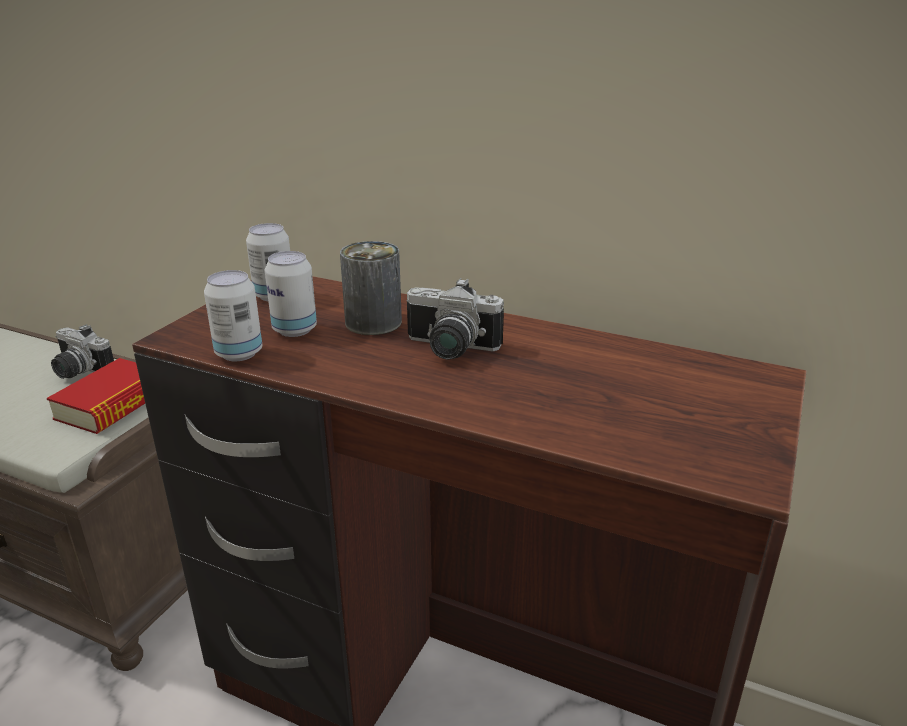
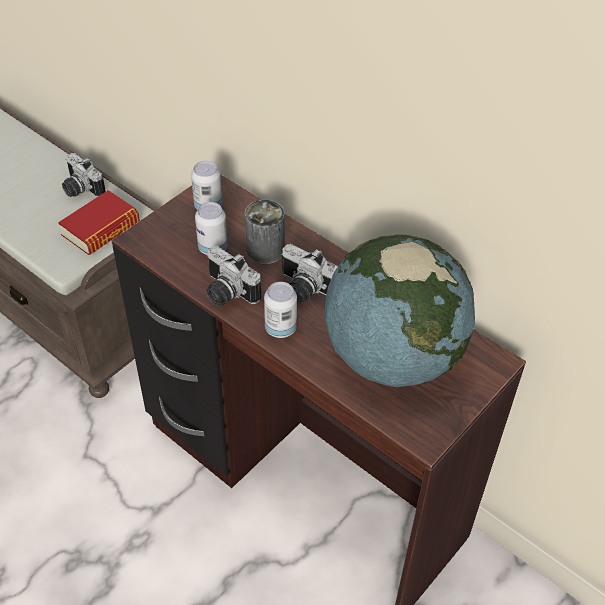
camera: 15 degrees right, 20 degrees up
can [204,270,262,361] -> can moved to [264,282,297,338]
none -> camera [206,246,261,306]
none -> globe [324,234,475,387]

